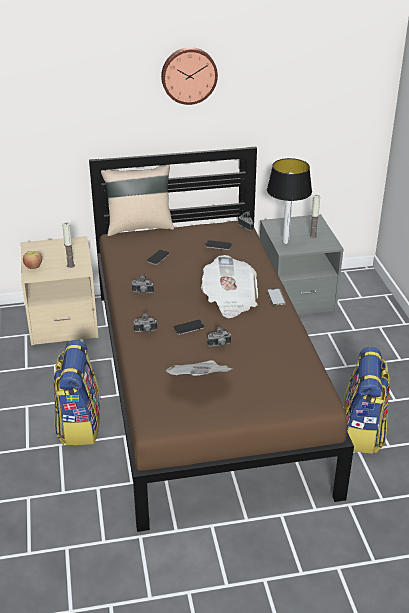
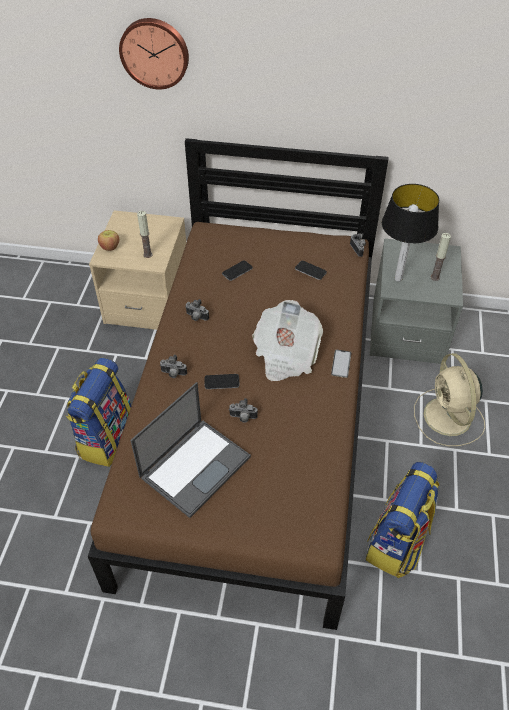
camera: 20 degrees right, 15 degrees up
beige pillow [101,165,174,236] -> none
wall clock [161,47,218,105] -> wall clock moved to [119,18,189,89]
newspaper [166,361,233,376] -> laptop [130,382,251,518]
none -> beige fan [414,353,485,446]

